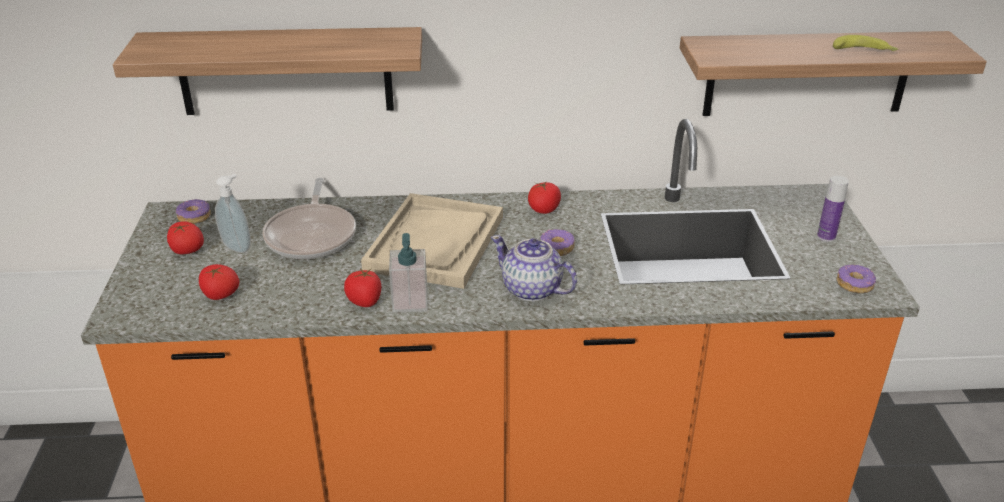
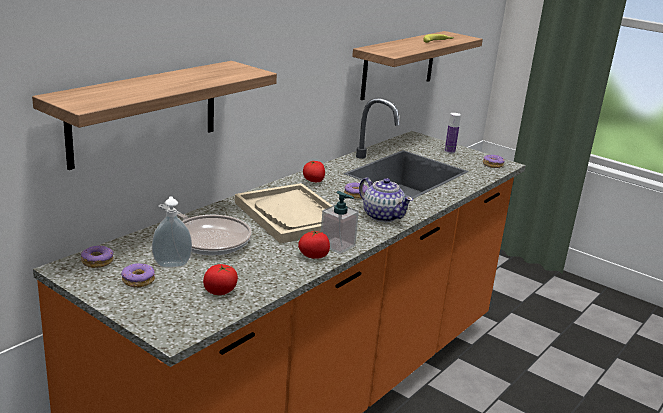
camera: 50 degrees left, 10 degrees down
tomato [167,221,204,254] -> donut [121,263,155,287]
teapot [491,235,577,301] -> teapot turned 120 degrees counterclockwise [359,178,413,222]

